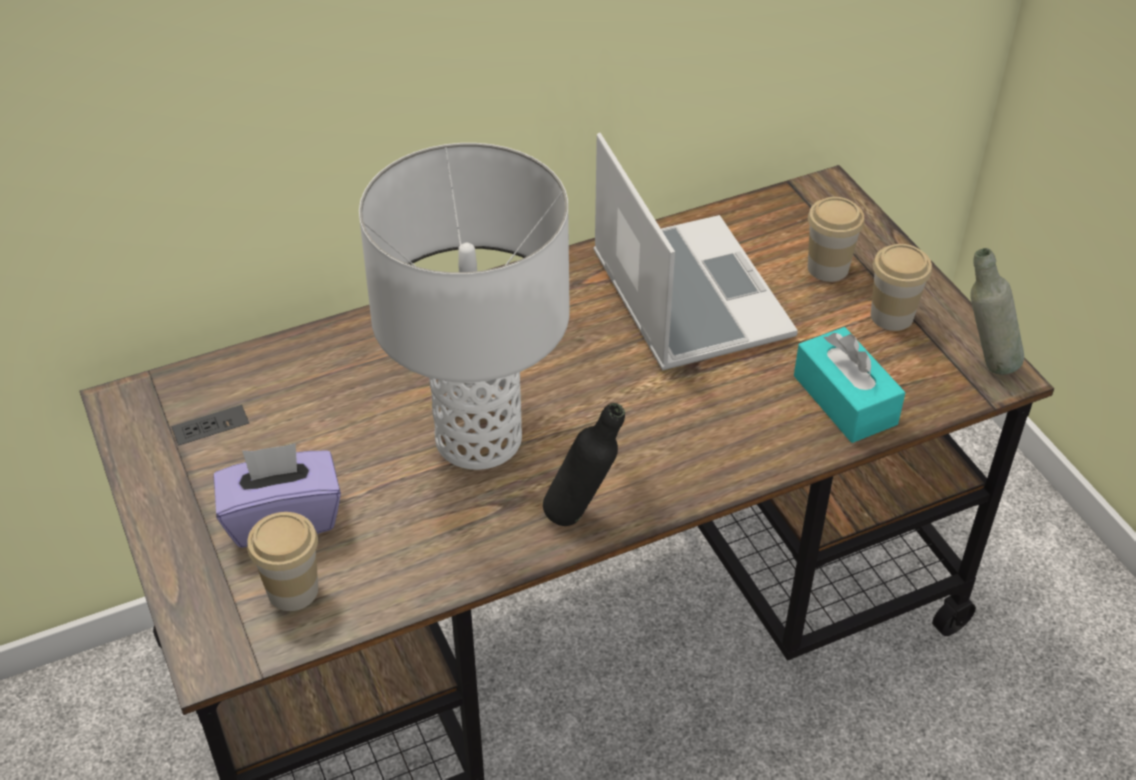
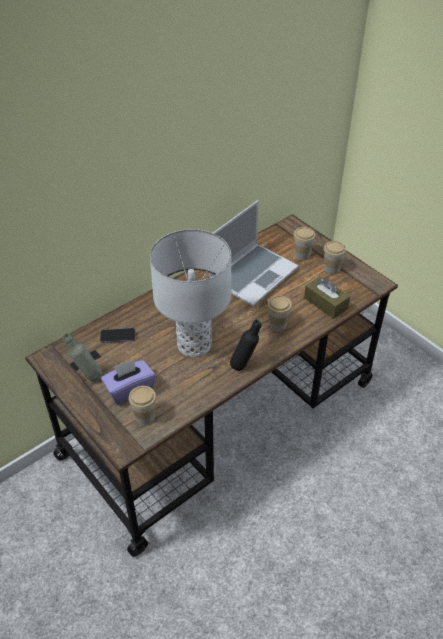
camera: 15 degrees left, 0 degrees up
laptop [594,133,798,371] -> laptop turned 75 degrees clockwise [209,200,299,307]
turquoise tissue box [794,327,906,443] -> brown tissue box [304,276,350,319]
grey bottle [971,248,1024,375] -> grey bottle moved to [63,333,102,382]
none -> phone [100,328,135,343]
none -> cup [267,295,292,331]

